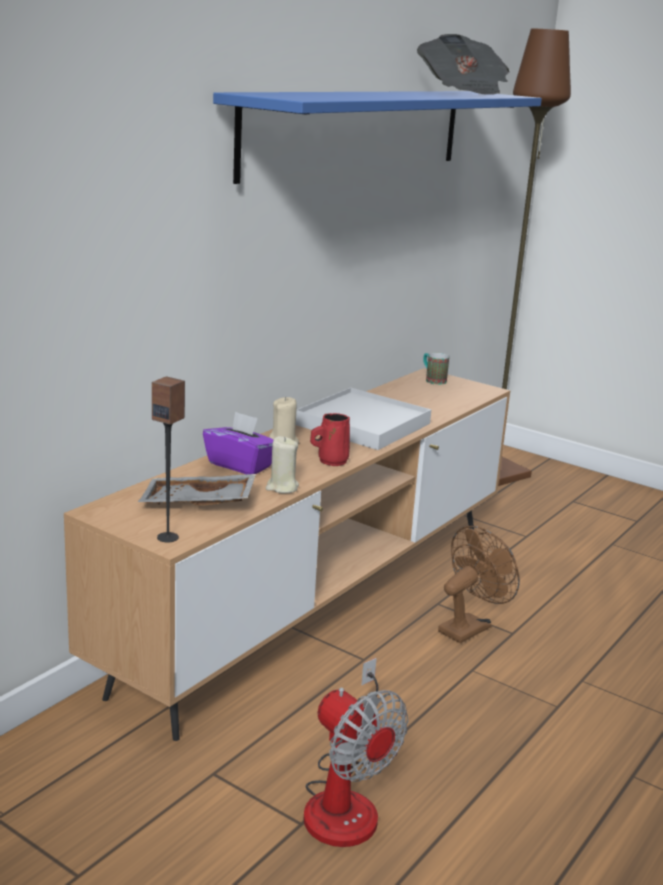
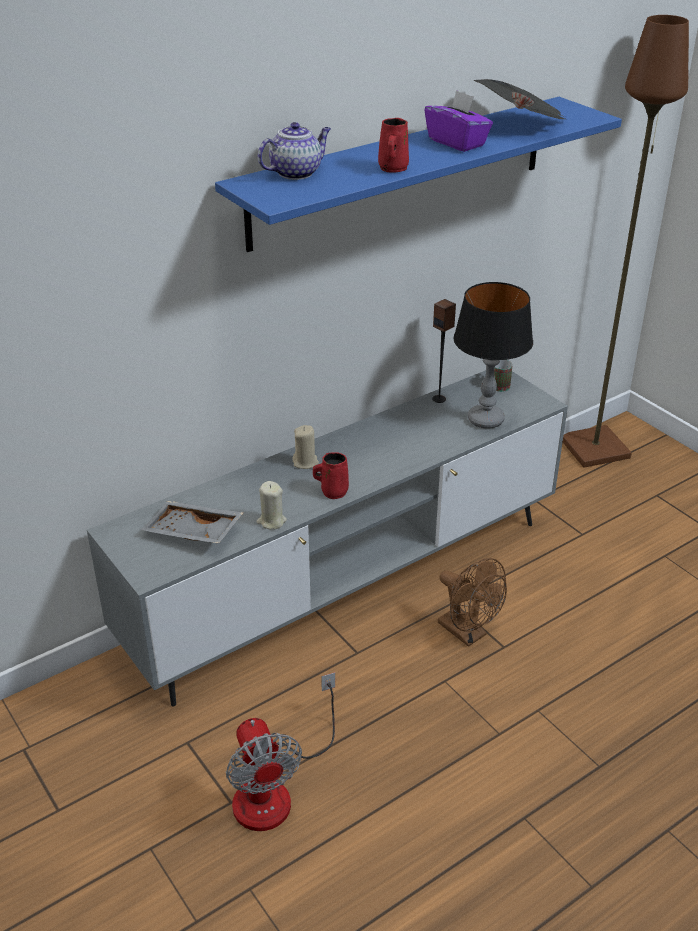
camera: 20 degrees right, 15 degrees up
brown tv stand [64,368,510,741] -> grey tv stand [87,370,568,707]
speaker [152,377,185,543] -> speaker moved to [432,299,456,403]
purple tissue box [203,411,274,474] -> purple tissue box moved to [424,90,493,152]
white tray [296,387,431,450] -> none
brown fan [438,526,520,643] -> brown fan turned 75 degrees clockwise [438,558,507,647]
none -> teapot [258,122,331,180]
none -> red mug [378,118,409,173]
none -> table lamp [453,282,533,429]

